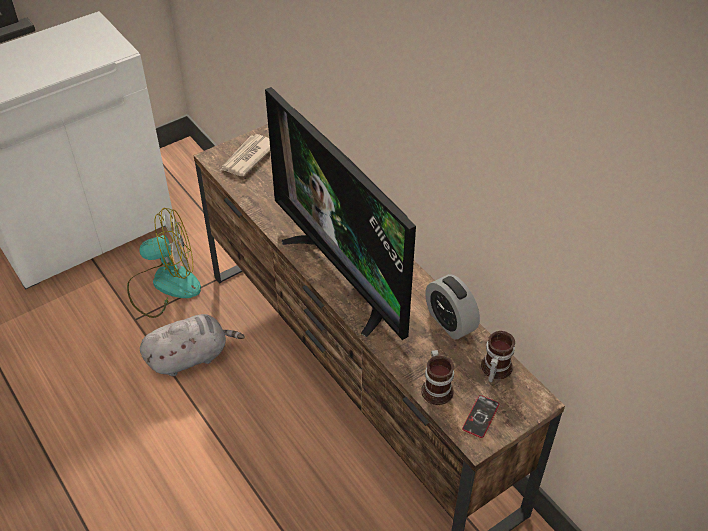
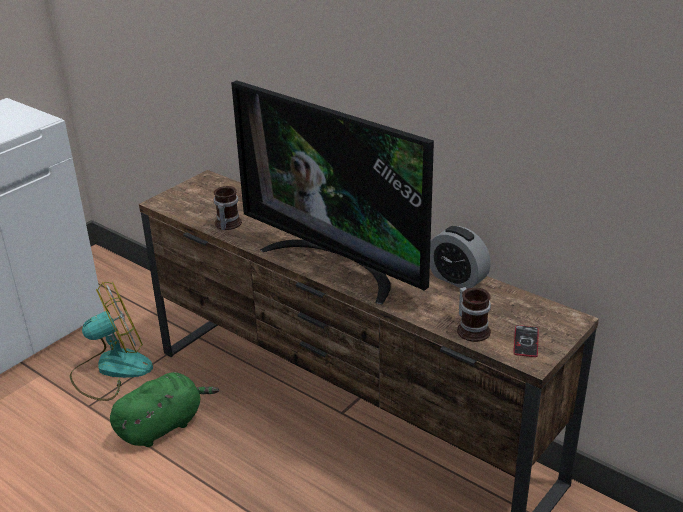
camera: 15 degrees left, 15 degrees down
grey plush toy [140,314,245,376] -> green plush toy [110,372,219,447]
newspaper [220,134,270,176] -> none
mug [481,331,515,382] -> mug moved to [214,186,242,230]

